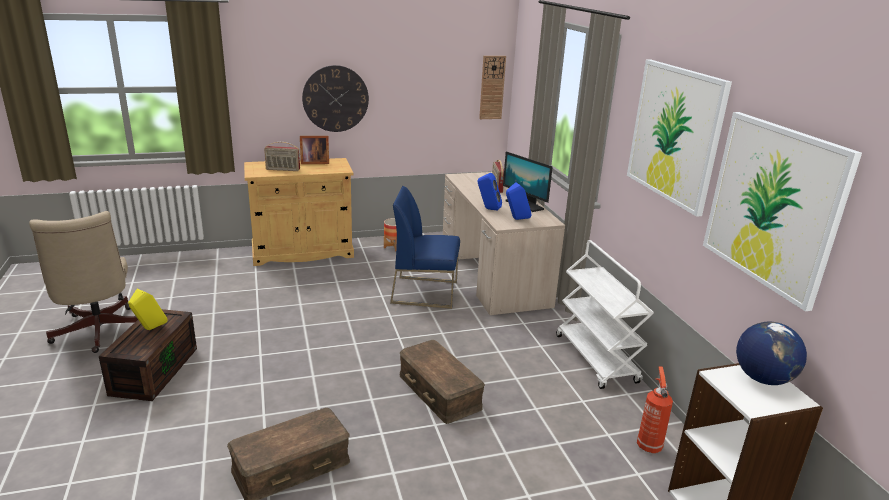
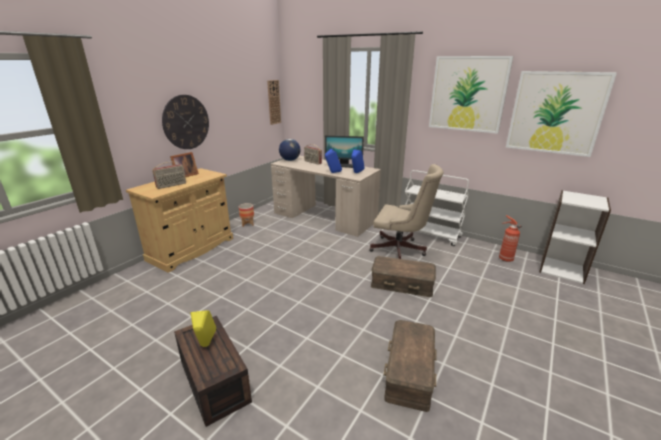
camera: 40 degrees left, 0 degrees up
beige office chair [29,211,138,353] -> beige office chair moved to [369,164,444,259]
blue chair [390,186,460,309] -> none
globe [736,322,807,385] -> globe moved to [279,139,301,161]

